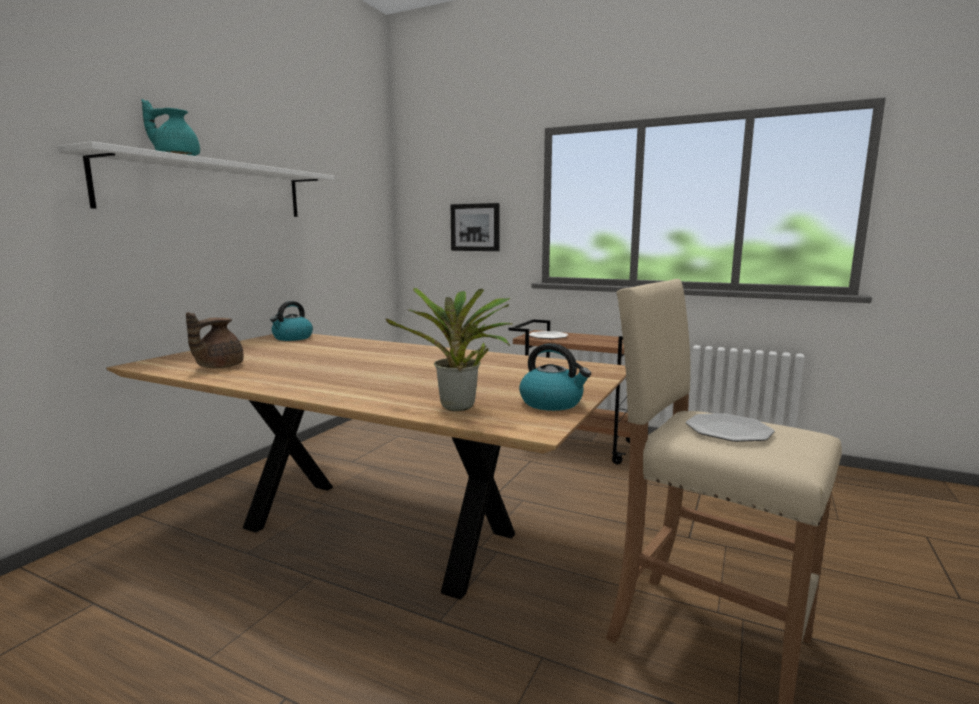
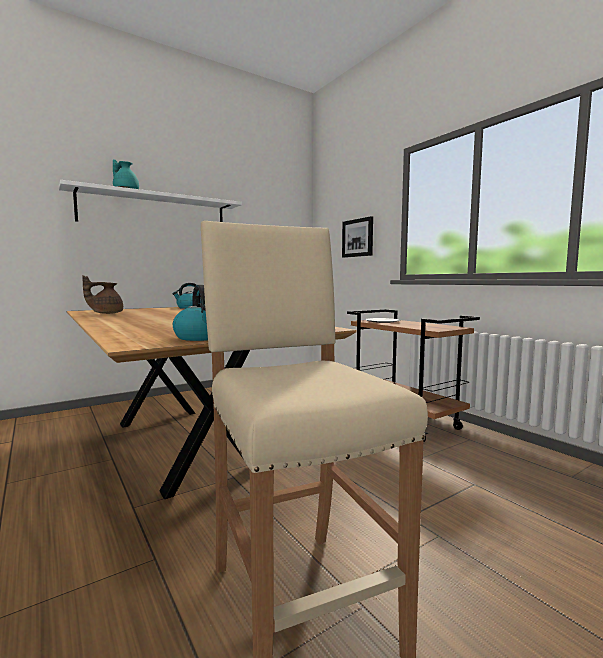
camera: 30 degrees right, 5 degrees down
potted plant [385,288,513,411] -> none
plate [686,413,775,442] -> none

